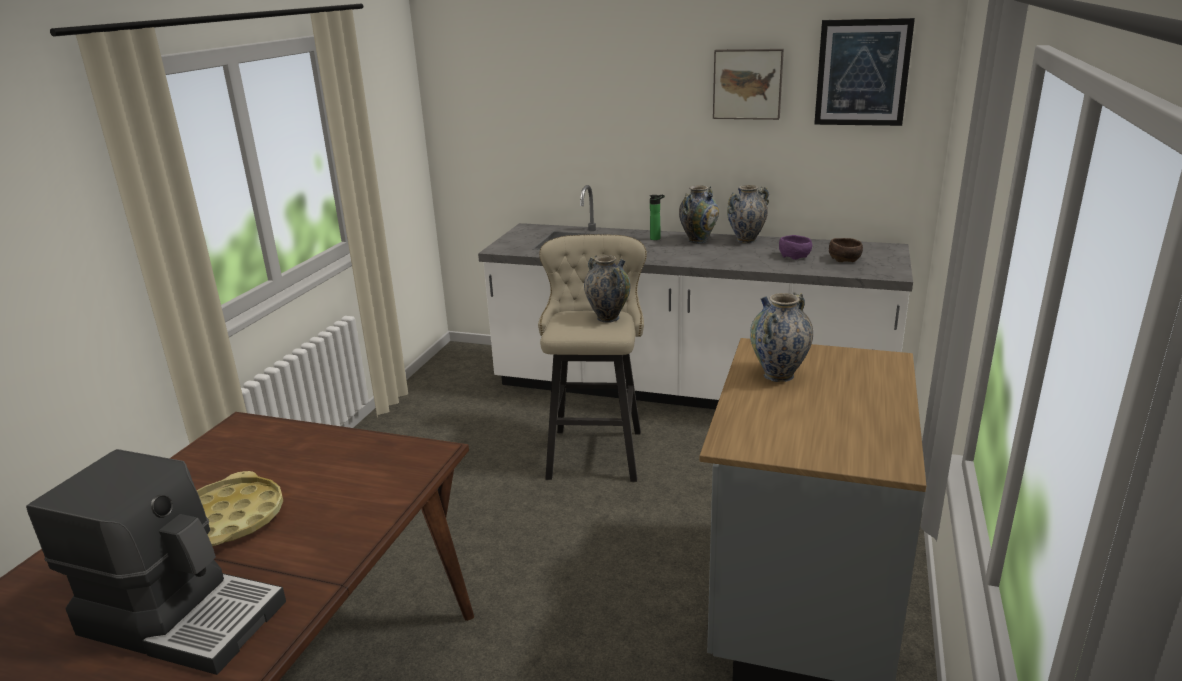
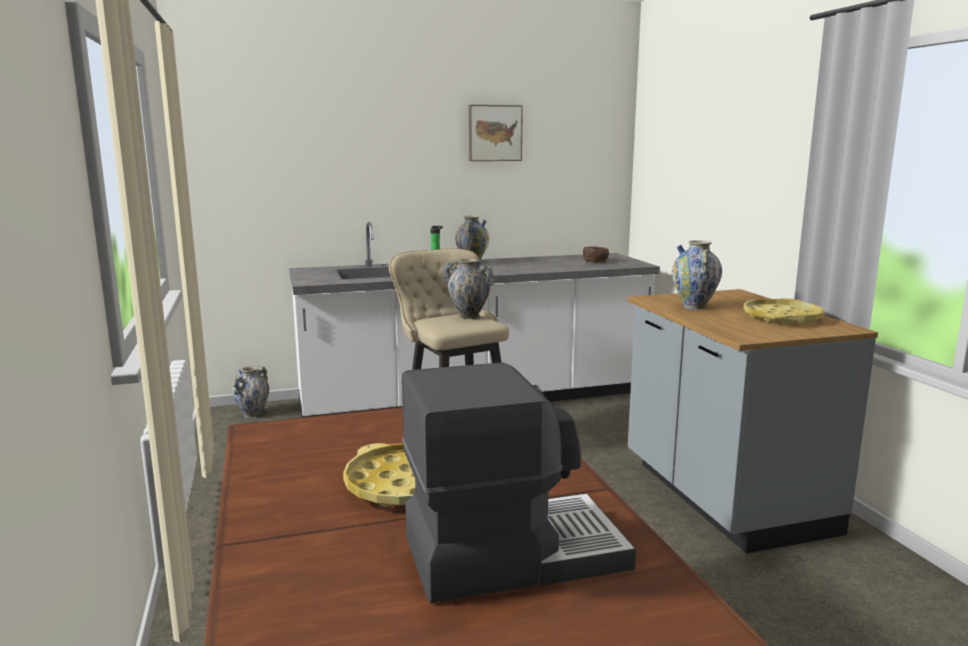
camera: 35 degrees left, 10 degrees down
vase [727,185,769,243] -> vase moved to [232,366,269,418]
purple bowl [779,235,812,260] -> none
picture [814,18,915,126] -> none
none -> yellow tray [743,298,825,325]

